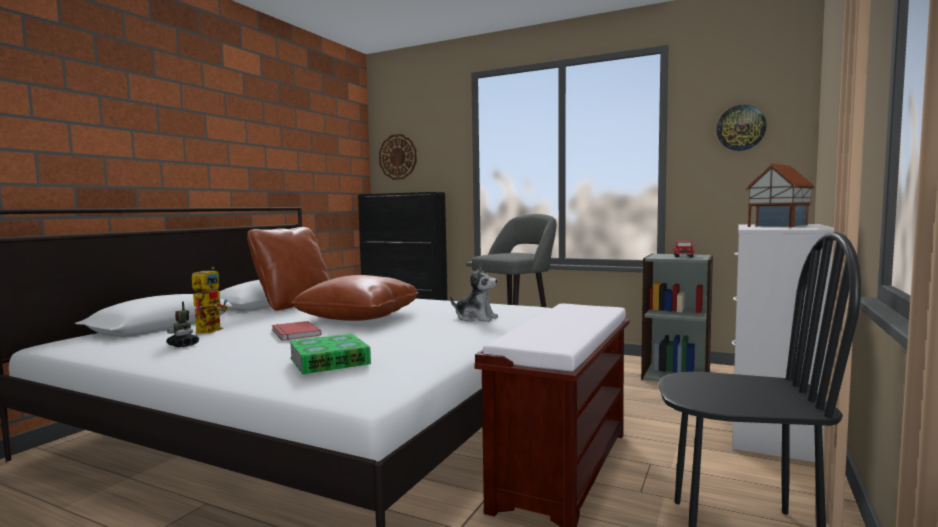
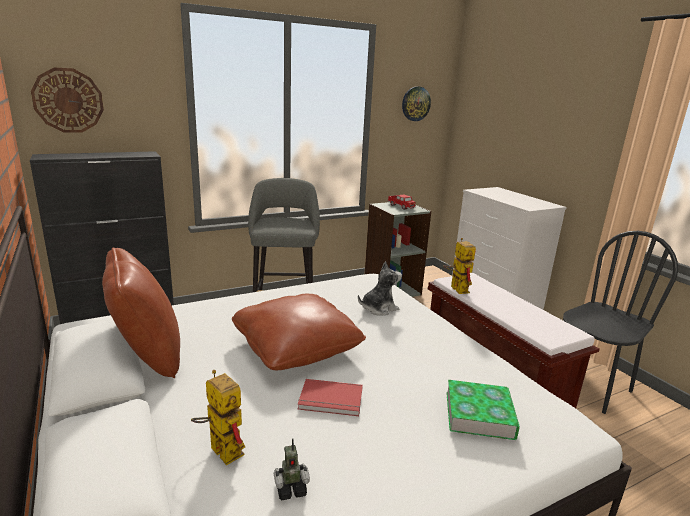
camera: 55 degrees left, 15 degrees up
toy house [745,163,815,227] -> none
none -> toy robot [443,238,476,294]

